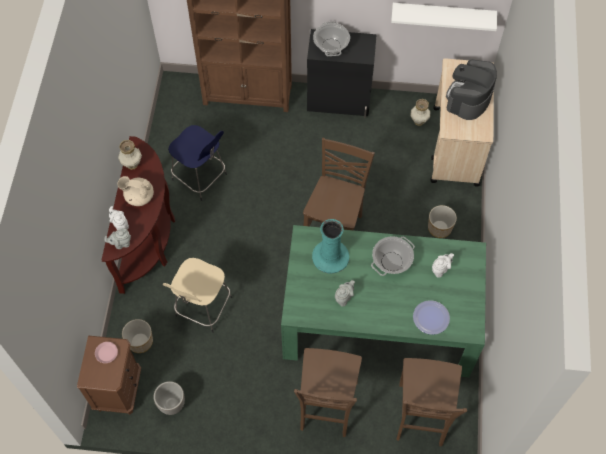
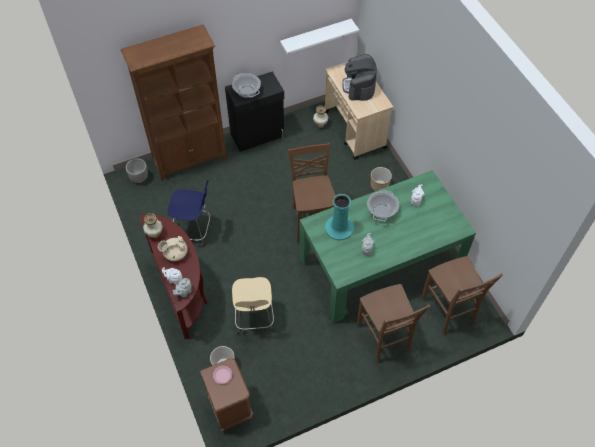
camera: 30 degrees left, 5 degrees down
planter [154,381,185,415] -> planter moved to [126,158,148,183]
plate [413,300,450,335] -> none

